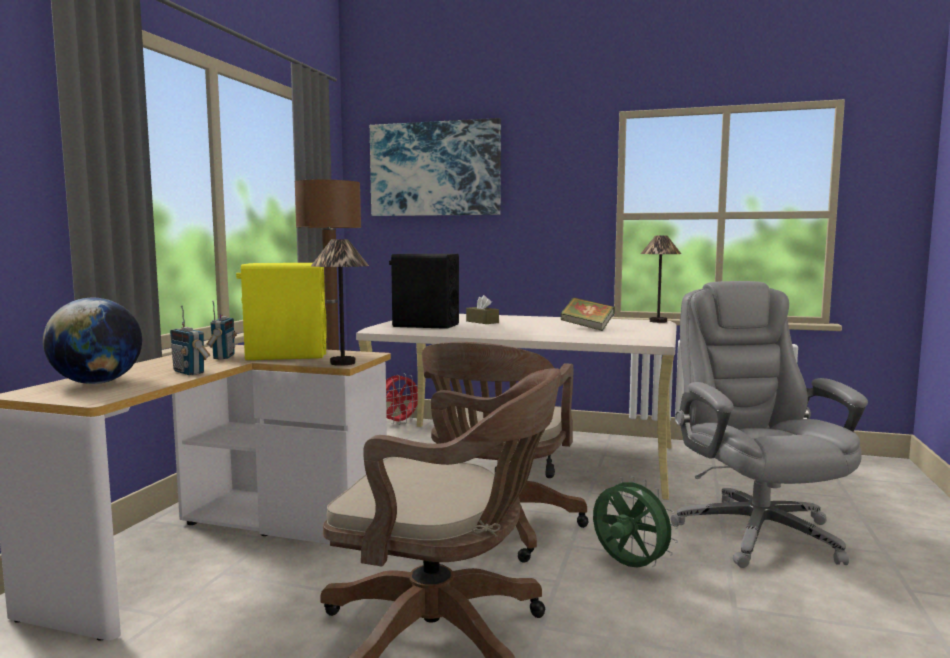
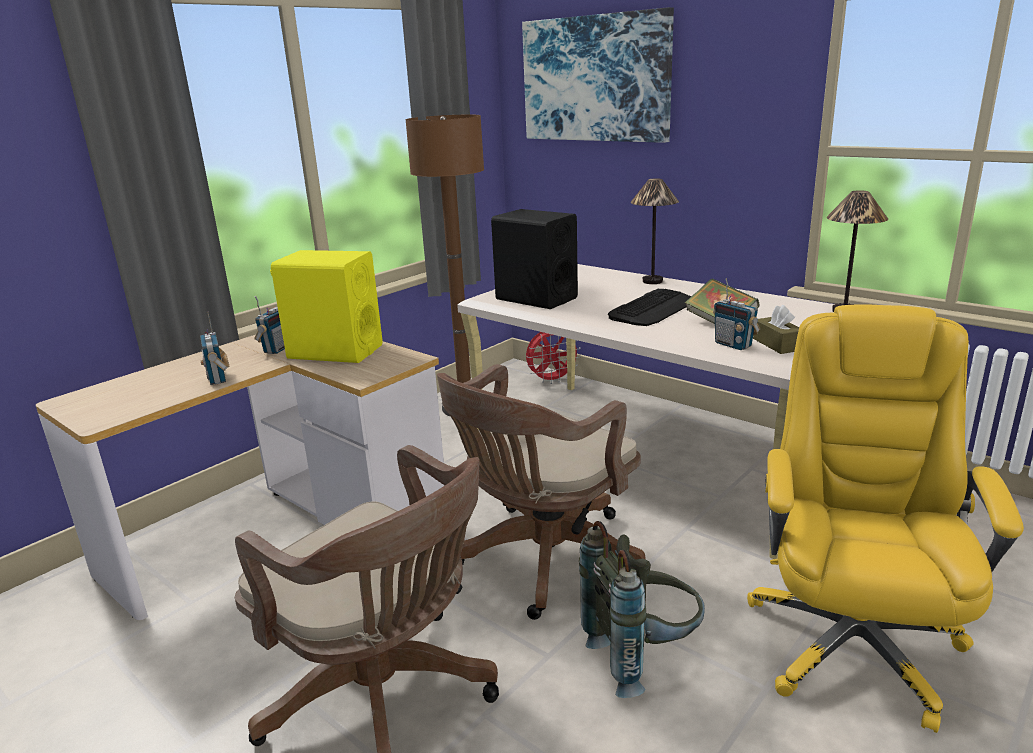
camera: 25 degrees right, 15 degrees up
globe [43,298,142,384] -> none
table lamp [311,239,369,366] -> table lamp moved to [631,178,679,284]
brown tissue box [466,295,499,324] -> brown tissue box moved to [753,305,799,354]
green fan [593,476,679,567] -> grey backpack [579,521,705,698]
grey office chair [671,281,868,568] -> yellow office chair [747,304,1024,733]
none -> keyboard [608,289,691,326]
none -> radio [713,278,760,350]

